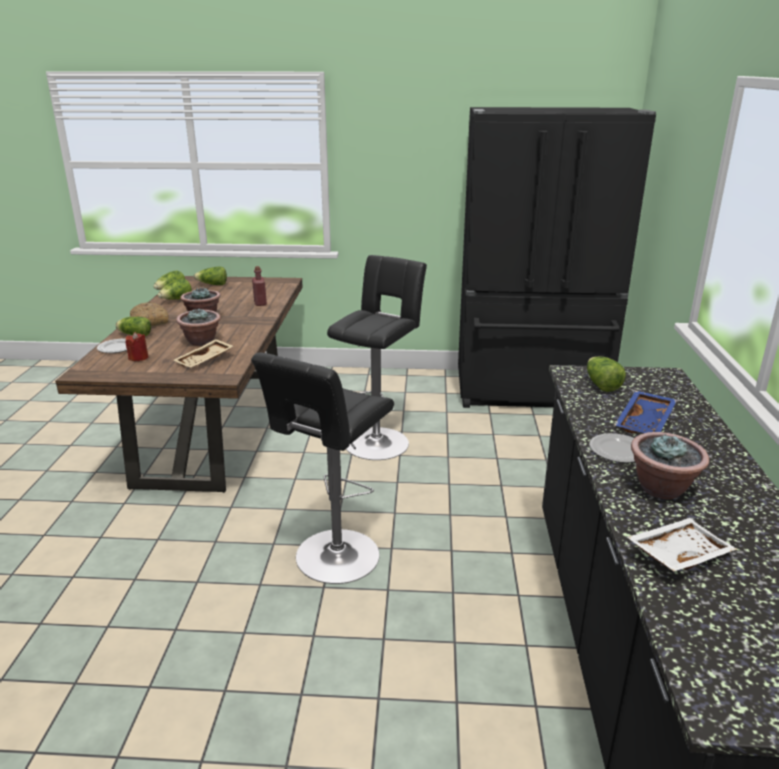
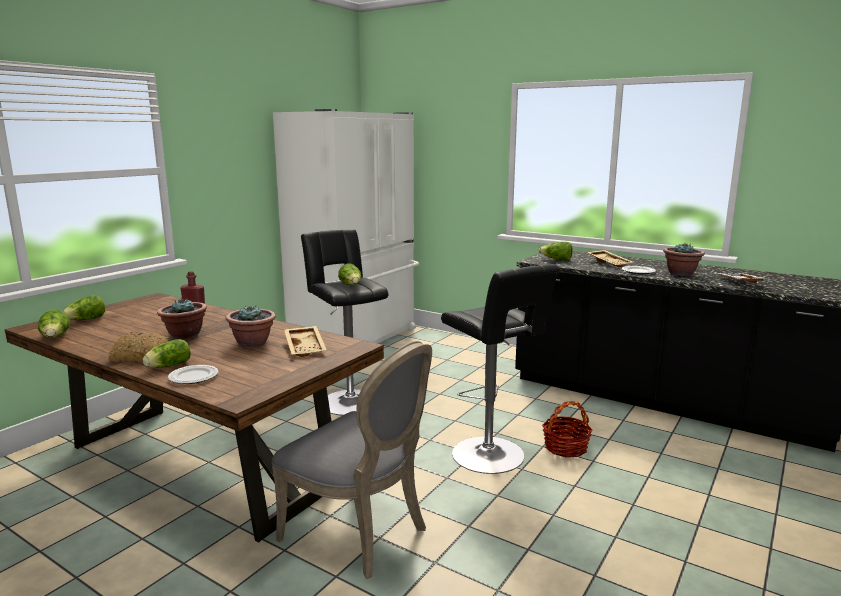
camera: 60 degrees left, 10 degrees down
red candle [126,332,149,361] -> none
lettuce [158,278,192,300] -> lettuce moved to [338,263,362,285]
black fridge [458,107,656,408] -> white fridge [273,109,419,343]
blue tray [614,390,677,433] -> beige tray [587,250,633,267]
none -> grey chair [271,341,432,579]
none -> basket [542,401,593,457]

